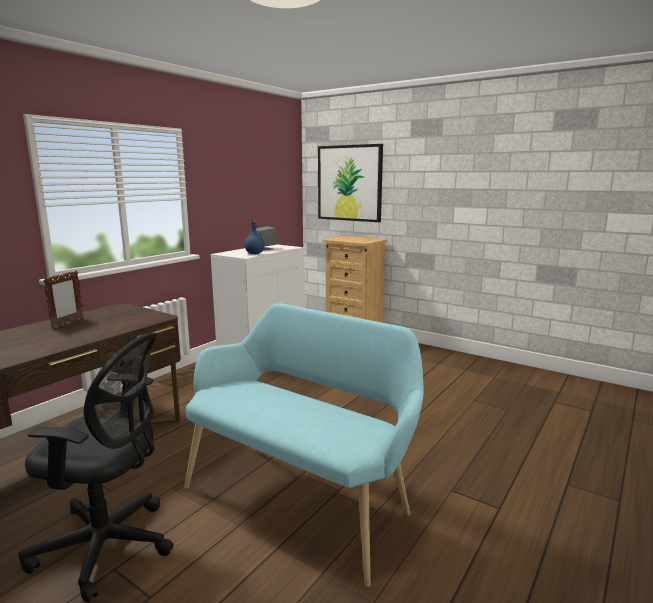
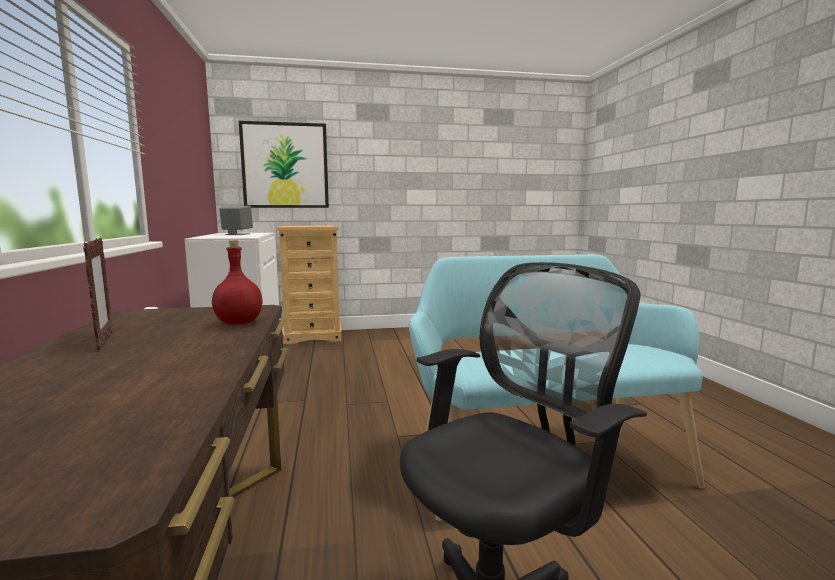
camera: 45 degrees left, 5 degrees down
blue bottle [244,219,265,254] -> none
none -> red bottle [212,241,263,325]

